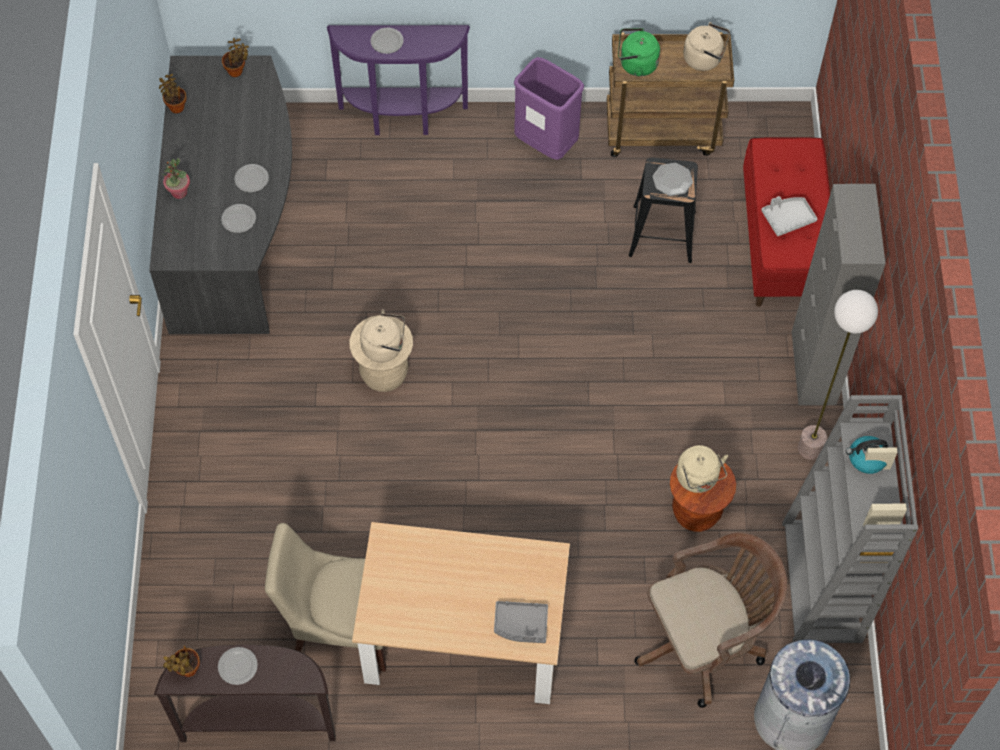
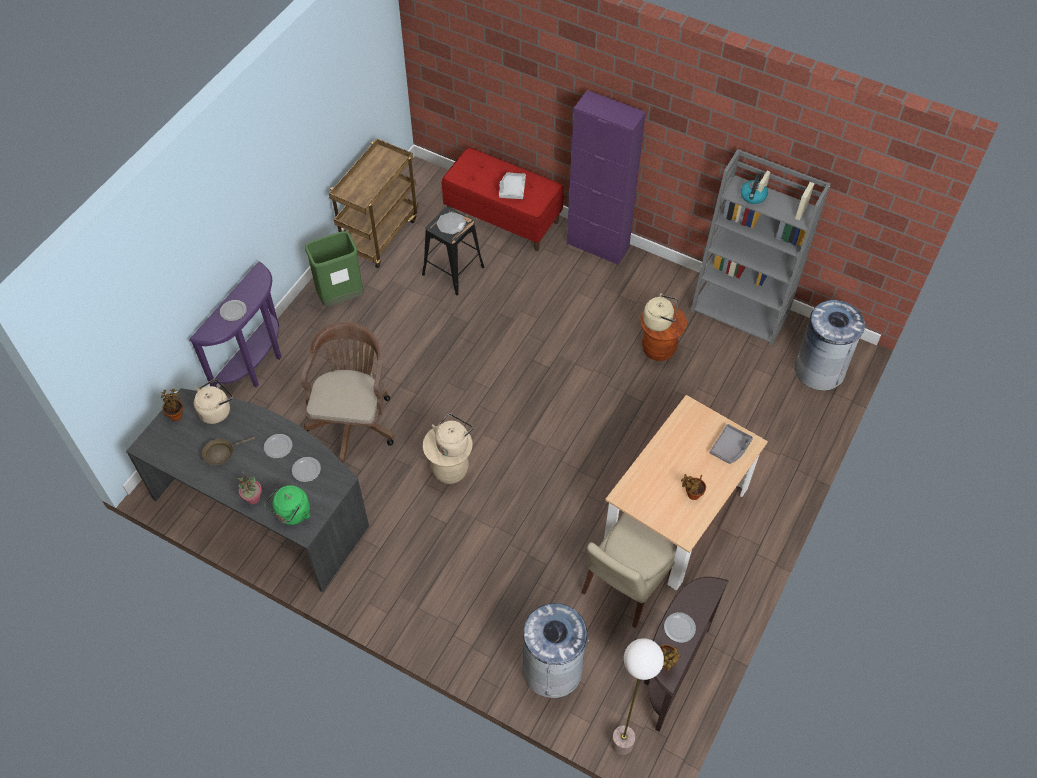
camera: 60 degrees left, 5 degrees down
potted plant [159,74,186,113] -> potted plant moved to [681,474,706,500]
purple trash can [514,57,584,160] -> green trash can [305,231,363,306]
green kettle [618,28,660,76] -> green kettle moved to [264,485,310,525]
brown office chair [634,533,787,708] -> brown office chair moved to [301,322,395,462]
beige kettle [683,22,730,71] -> beige kettle moved to [194,379,233,424]
grey cabinet [791,184,886,405] -> purple cabinet [567,90,646,265]
floor lamp [798,290,878,460] -> floor lamp moved to [611,638,664,755]
none -> brown frying pan [202,437,255,465]
none -> grey trash can [523,603,589,698]

